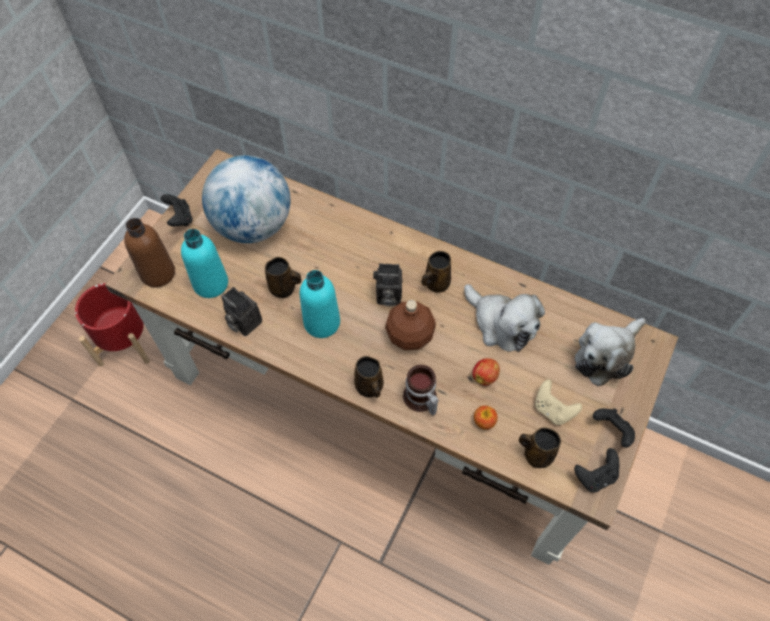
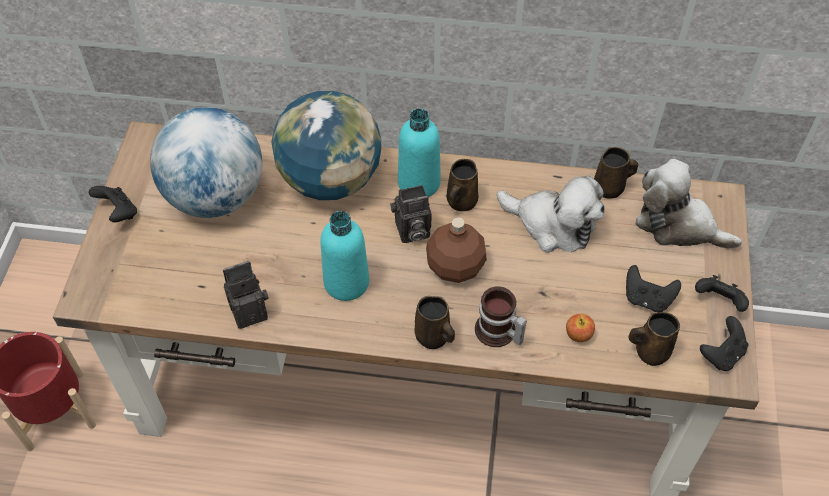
camera: 20 degrees left, 5 degrees down
brown bottle [124,218,175,287] -> none
turquoise bottle [181,229,228,298] -> turquoise bottle moved to [398,108,441,197]
camera [221,287,262,336] -> camera turned 135 degrees clockwise [223,261,269,329]
brown mug [265,257,301,298] -> brown mug moved to [594,147,638,199]
apple [472,358,500,385] -> none
beige game controller [535,380,582,425] -> black game controller [626,265,681,312]
plush toy [575,318,646,386] -> plush toy turned 90 degrees clockwise [635,159,742,249]
none -> globe [271,91,381,200]

